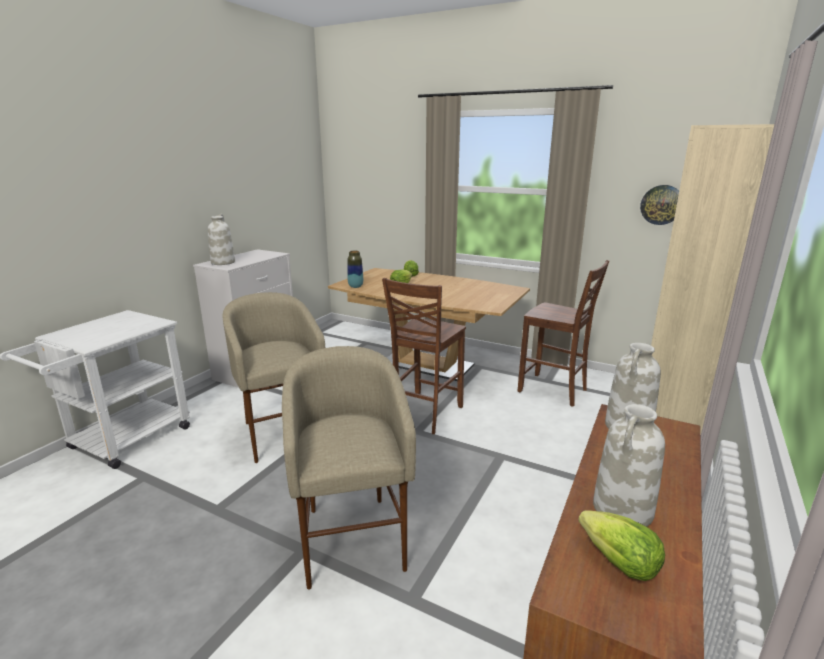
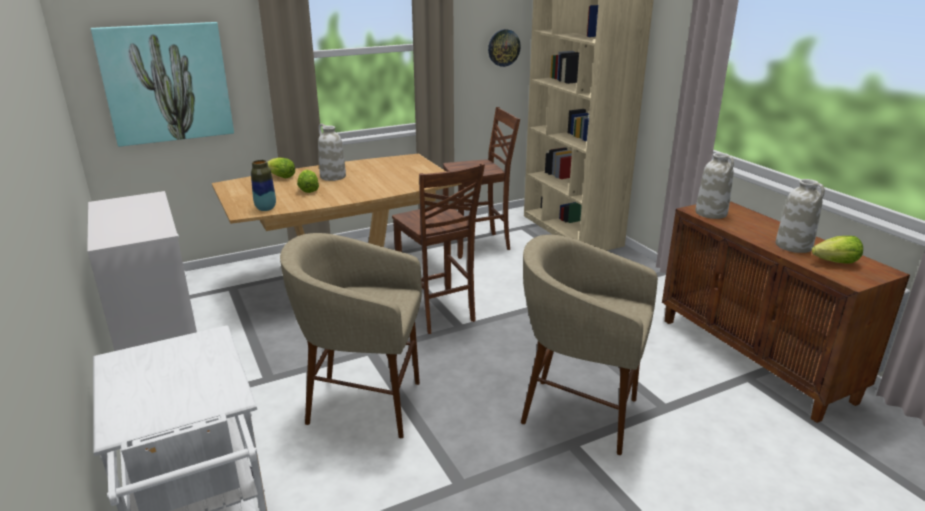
camera: 55 degrees left, 5 degrees up
white vase [208,214,235,265] -> white vase moved to [318,123,346,181]
none -> picture [91,22,234,147]

